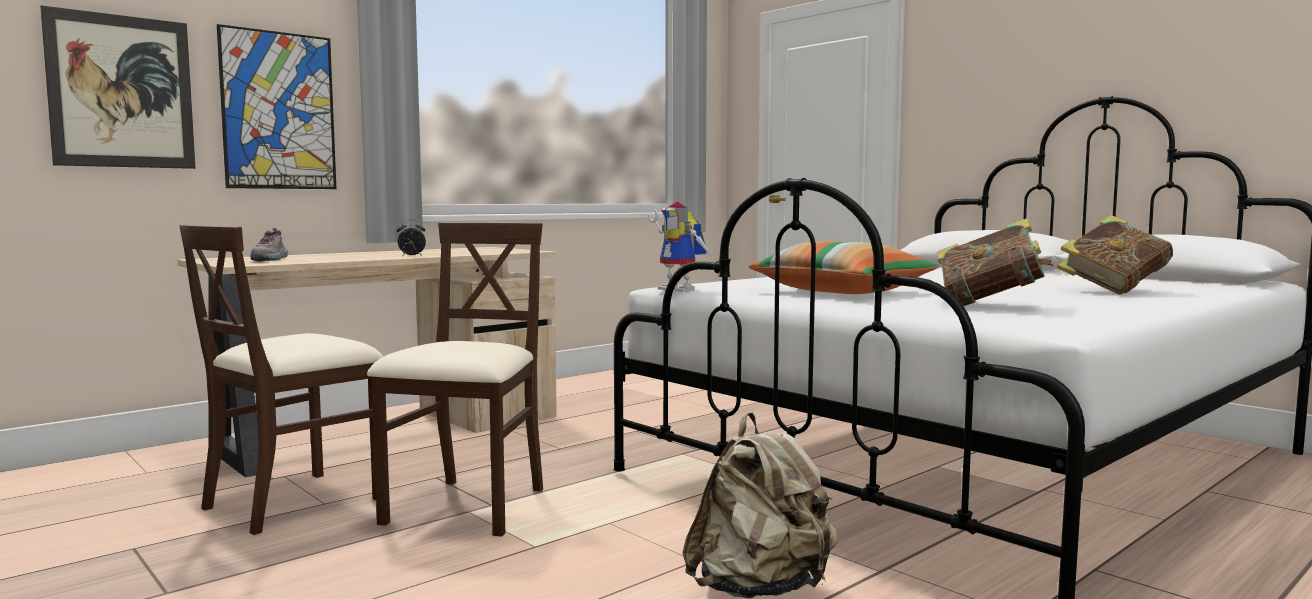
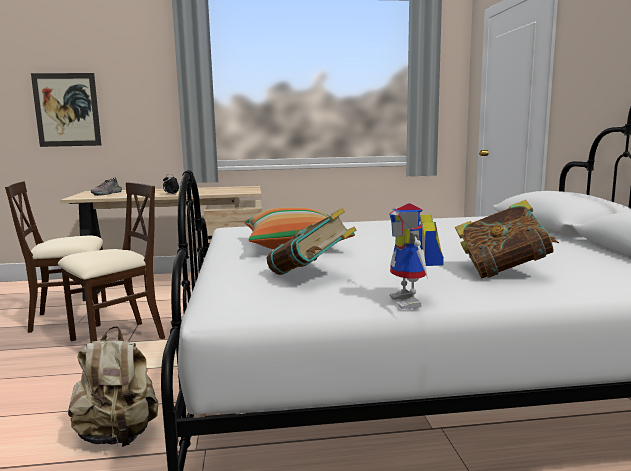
camera: 35 degrees right, 5 degrees up
picture [217,24,336,189] -> none
toy robot [648,202,712,292] -> toy robot moved to [389,204,444,309]

